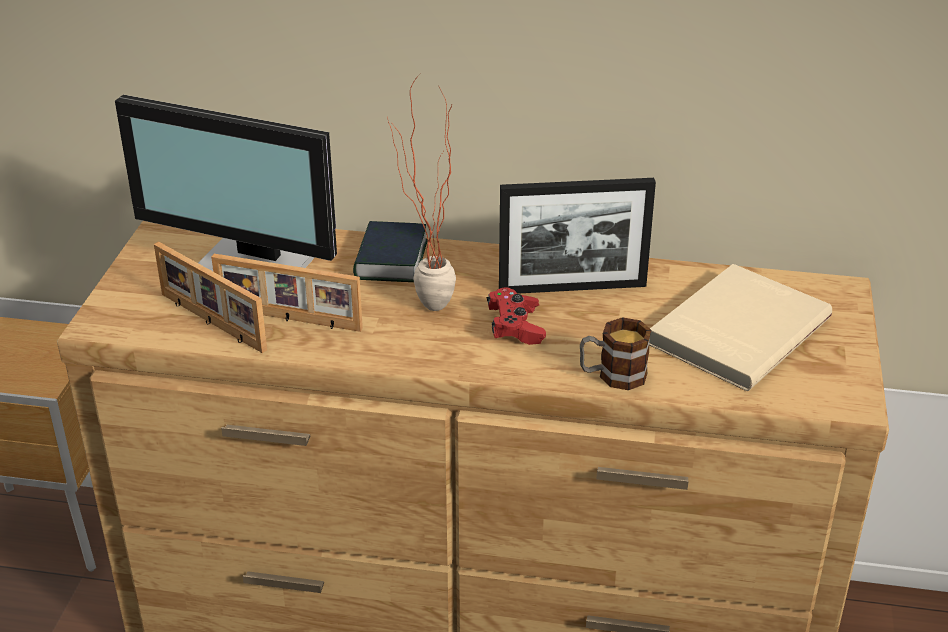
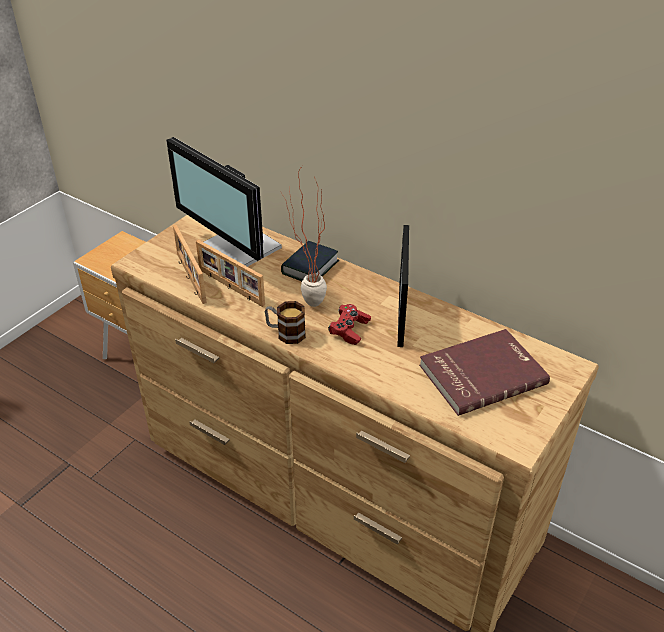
camera: 25 degrees right, 5 degrees up
picture frame [499,178,656,294] -> picture frame turned 75 degrees clockwise [397,225,409,347]
mug [580,317,651,390] -> mug moved to [265,301,306,344]
beige book [649,264,832,391] -> red book [419,329,550,416]

